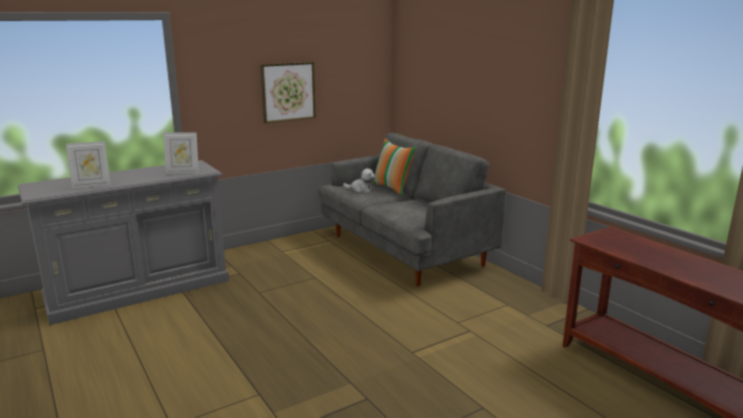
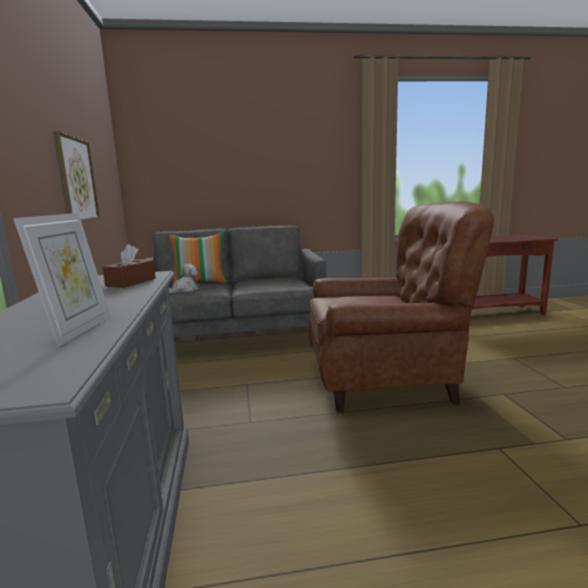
camera: 65 degrees left, 5 degrees down
picture frame [163,132,199,174] -> brown tissue box [102,244,156,288]
none -> brown armchair [308,201,494,412]

